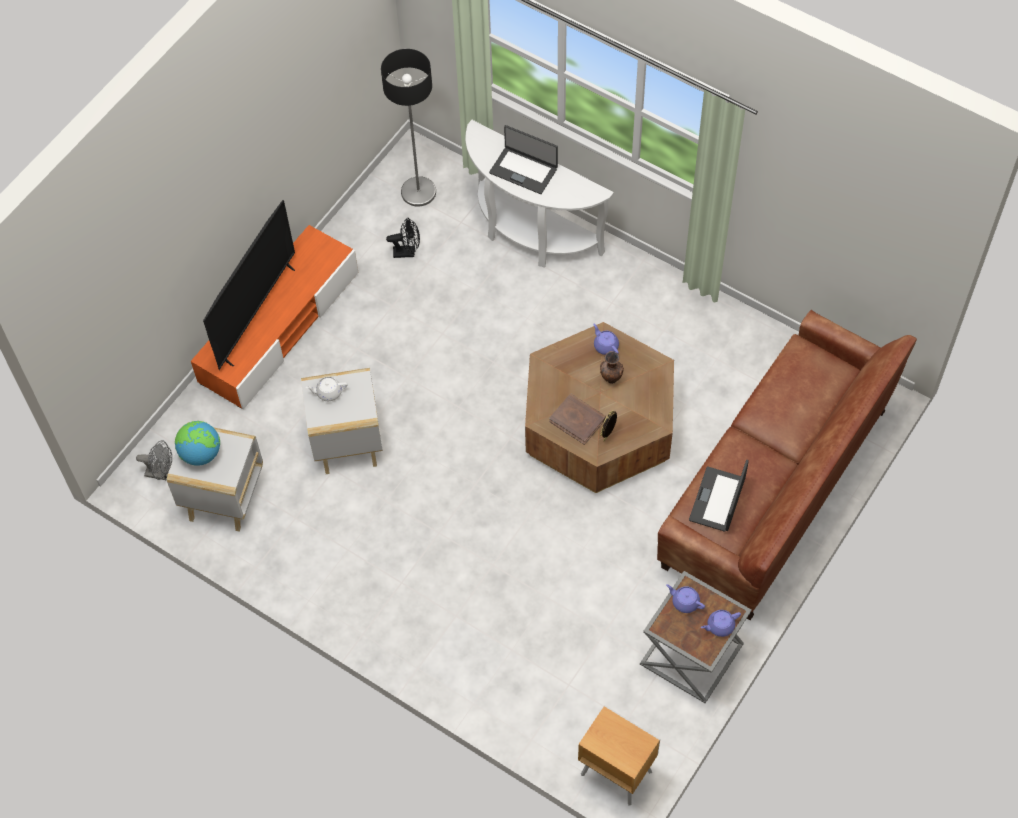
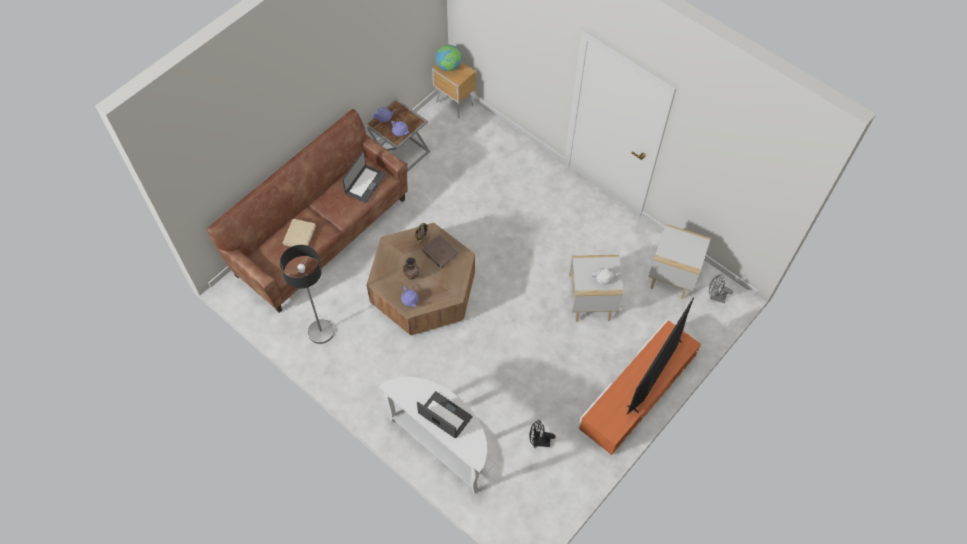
camera: 175 degrees left, 0 degrees up
globe [175,421,220,466] -> globe moved to [435,45,462,71]
floor lamp [381,49,436,207] -> floor lamp moved to [280,245,334,344]
none -> beige book [282,219,316,247]

